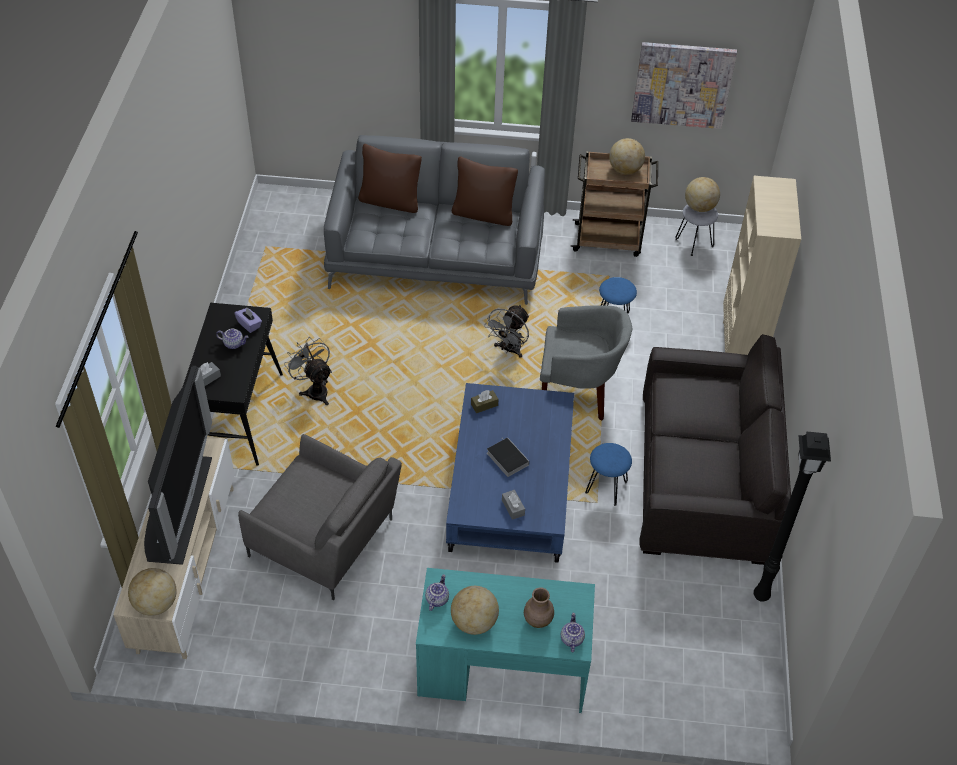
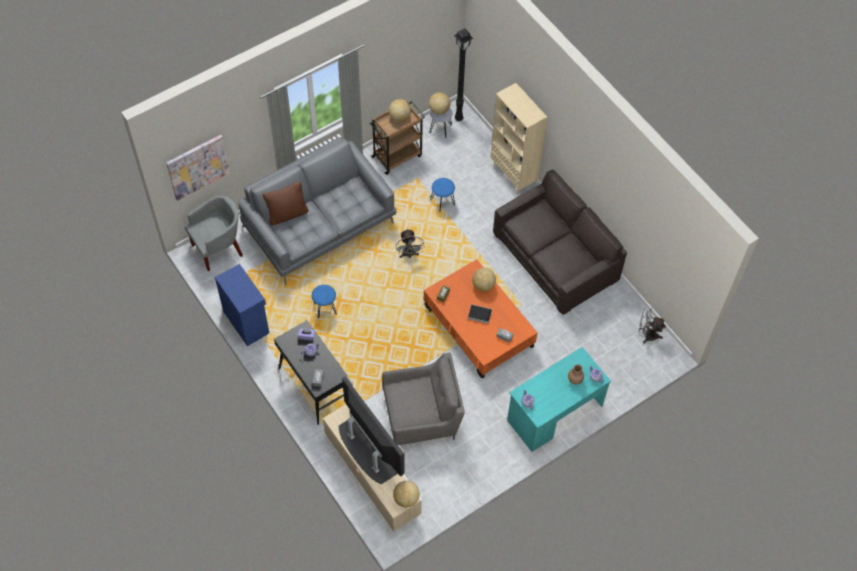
camera: 40 degrees left, 10 degrees up
grey fan [284,337,332,405] -> grey fan moved to [638,307,666,343]
blue coffee table [446,383,574,563] -> orange coffee table [423,259,538,378]
globe [451,586,499,635] -> globe moved to [472,268,496,291]
brown pillow [452,156,518,226] -> none
grey armchair [540,305,632,421] -> grey armchair moved to [185,196,243,271]
blue stool [585,443,632,506] -> blue stool moved to [312,285,337,319]
picture [631,42,737,129] -> picture moved to [166,135,230,201]
black floor lamp [753,432,831,602] -> black floor lamp moved to [454,28,473,121]
none -> blue cabinet [215,264,269,346]

